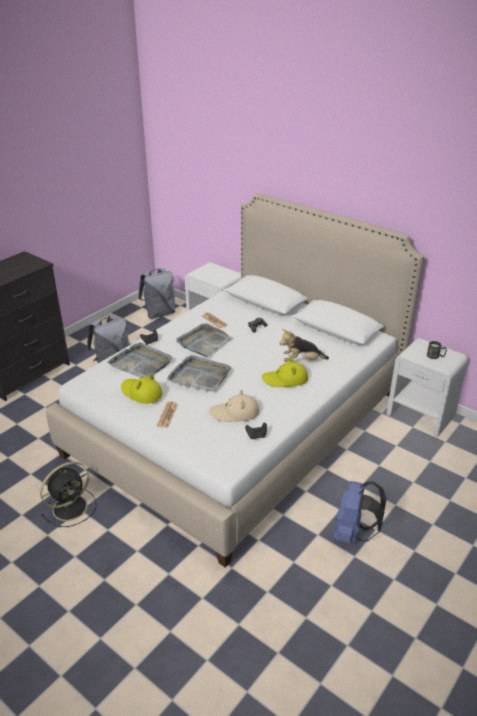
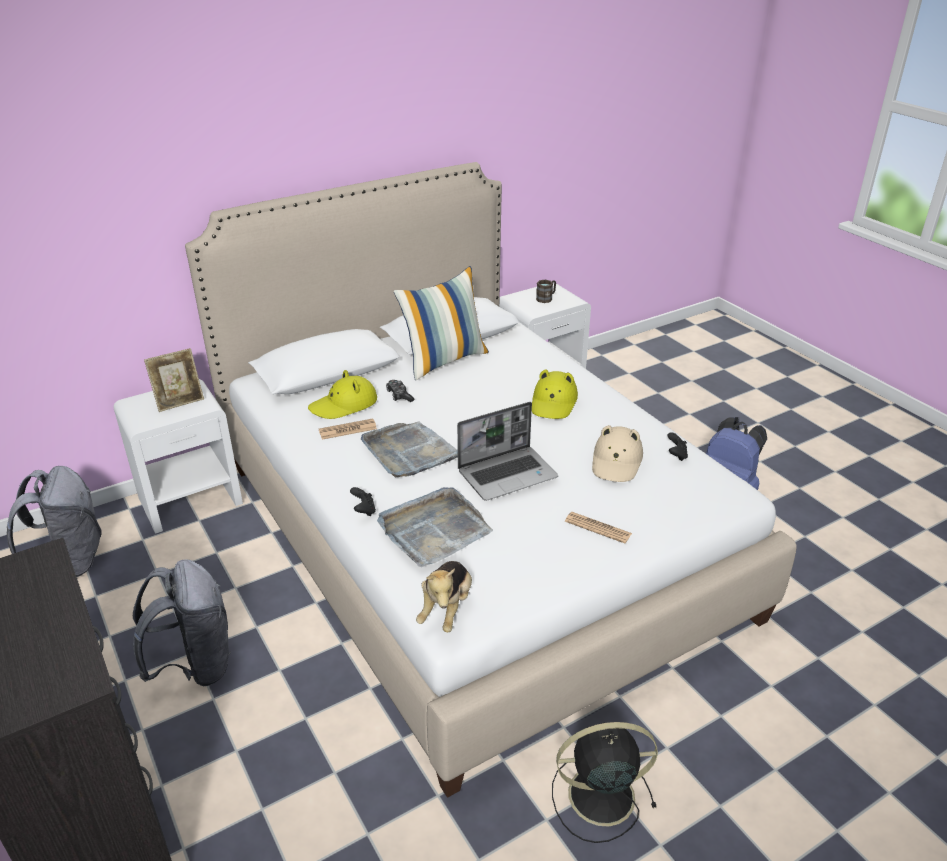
camera: 70 degrees left, 0 degrees up
black fan [40,462,96,527] -> black fan turned 75 degrees counterclockwise [552,722,658,843]
yellow hat [121,374,163,404] -> yellow hat moved to [308,370,377,419]
grey tray [167,355,231,392] -> laptop [457,402,558,501]
plush toy [280,329,329,362] -> plush toy moved to [416,561,472,632]
none -> picture frame [144,348,204,412]
none -> pillow [394,266,489,380]

